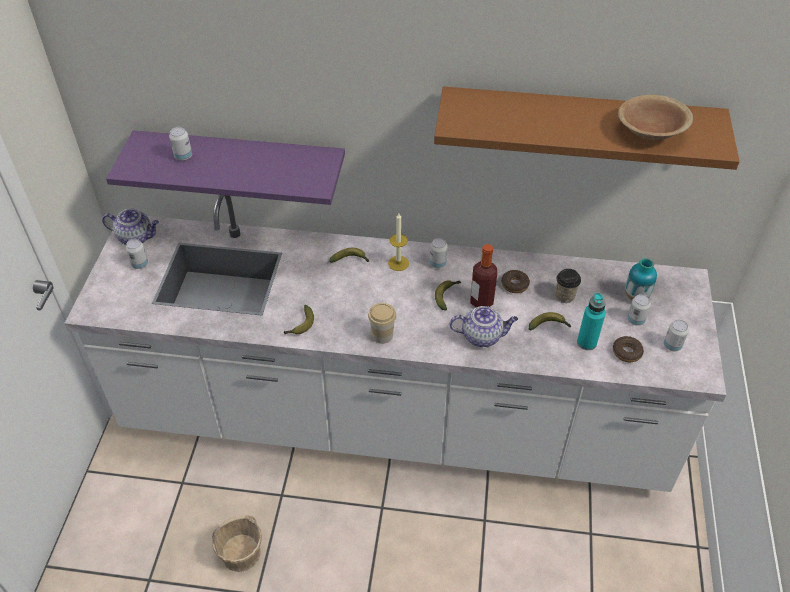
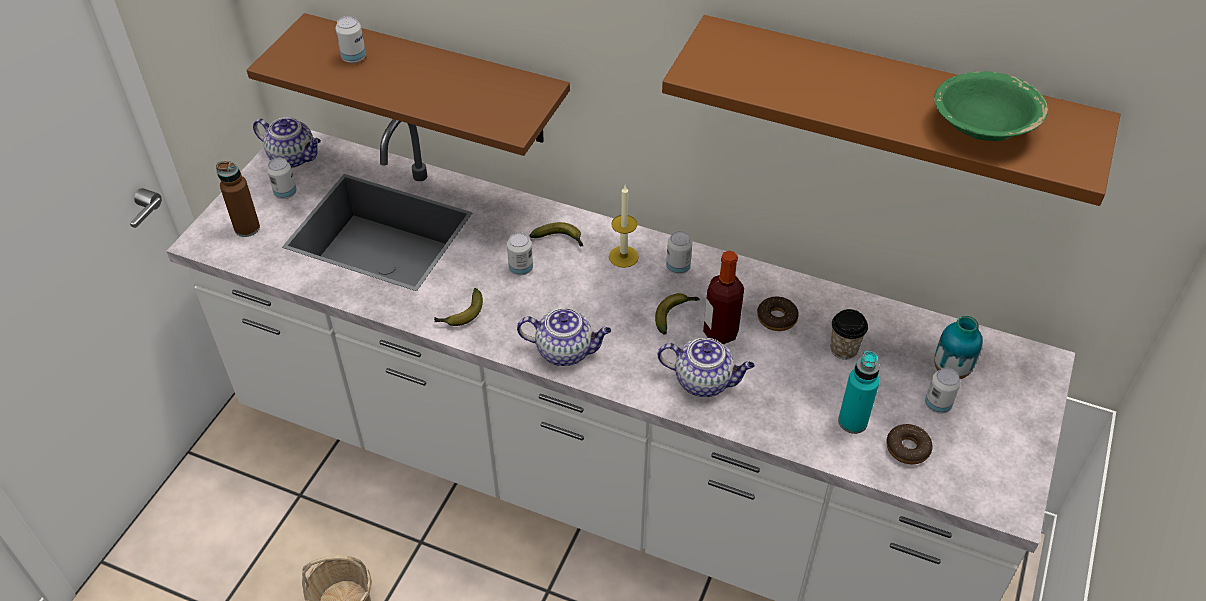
camera: 15 degrees right, 0 degrees up
purple shelf [106,130,345,205] -> brown shelf [247,13,570,156]
cup [368,303,396,344] -> teapot [517,308,611,366]
banana [529,312,571,331] -> none
brown bowl [618,95,693,140] -> green bowl [934,71,1048,141]
can [664,320,689,351] -> can moved to [507,232,533,276]
none -> brown bottle [216,161,260,237]

